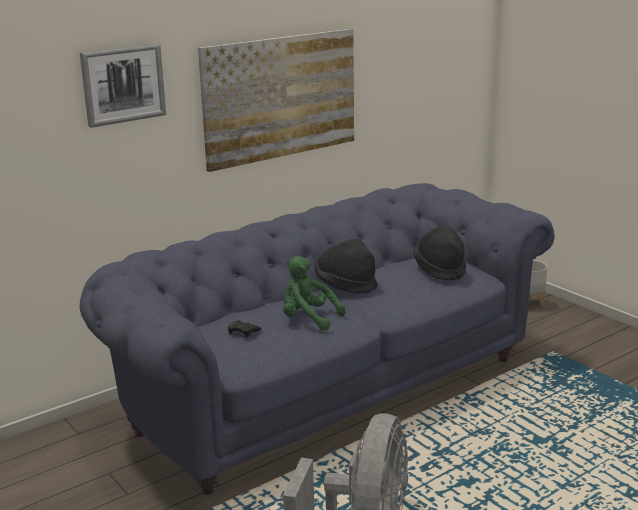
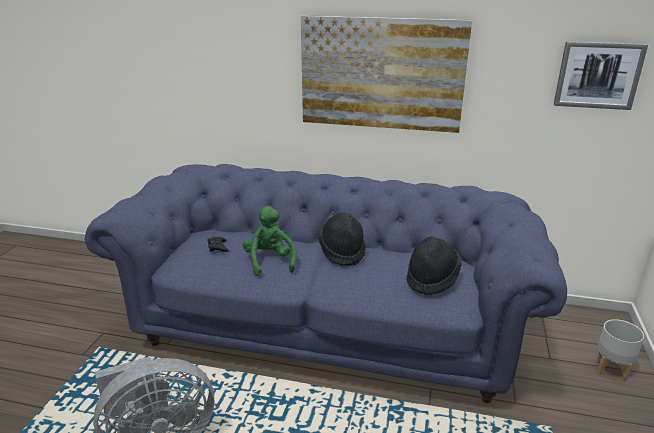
camera: 50 degrees right, 5 degrees up
picture [80,43,166,128] -> picture moved to [554,41,648,110]

